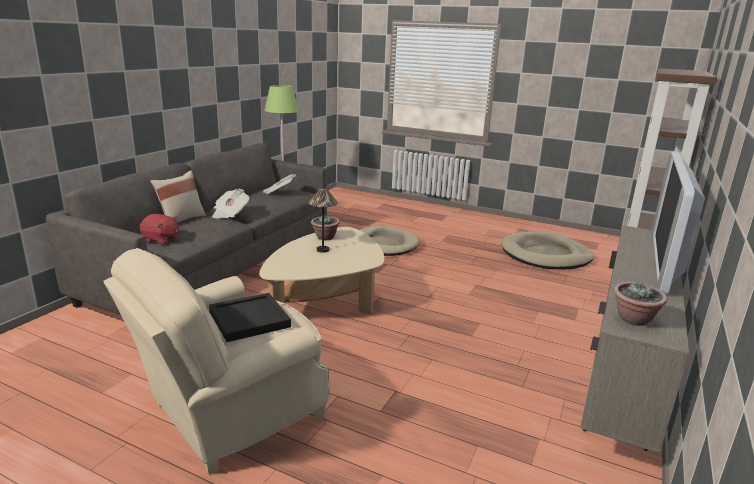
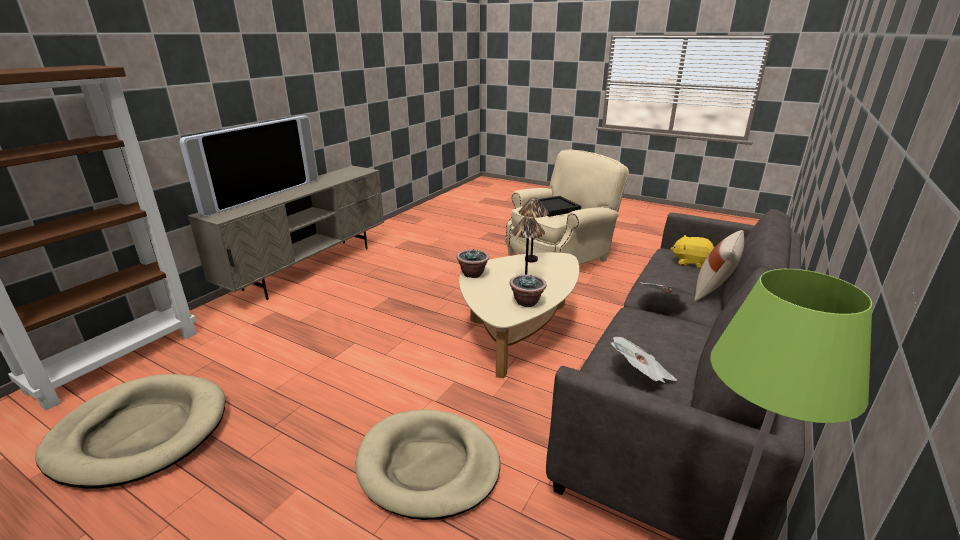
camera: 175 degrees left, 5 degrees up
red plush toy [140,214,179,245] -> yellow plush toy [671,235,714,269]
potted plant [613,282,667,326] -> potted plant moved to [456,249,489,278]
none -> table lamp [519,198,549,262]

